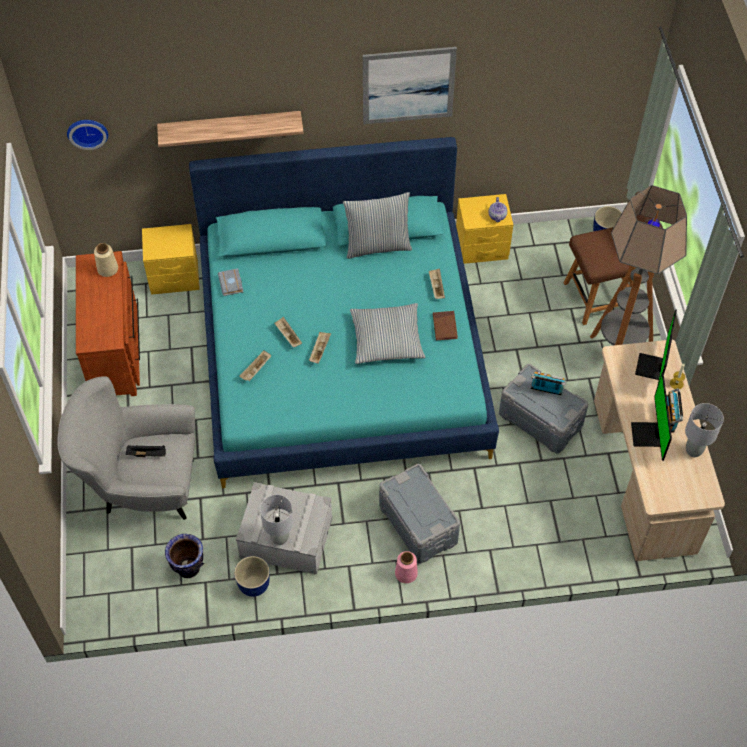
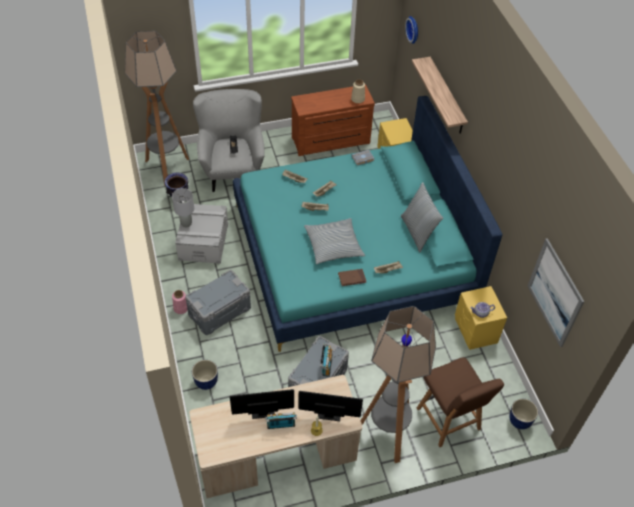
camera: 80 degrees right, 5 degrees down
planter [234,556,270,597] -> planter moved to [192,360,218,390]
picture [363,47,457,124] -> picture moved to [528,238,585,347]
grey table lamp [685,403,724,457] -> none
none -> floor lamp [125,31,189,186]

